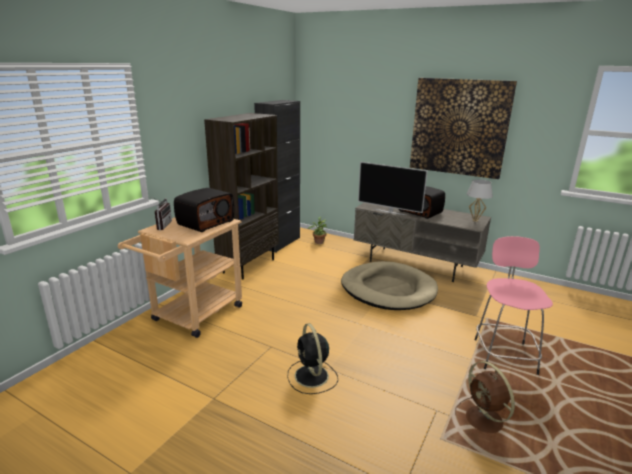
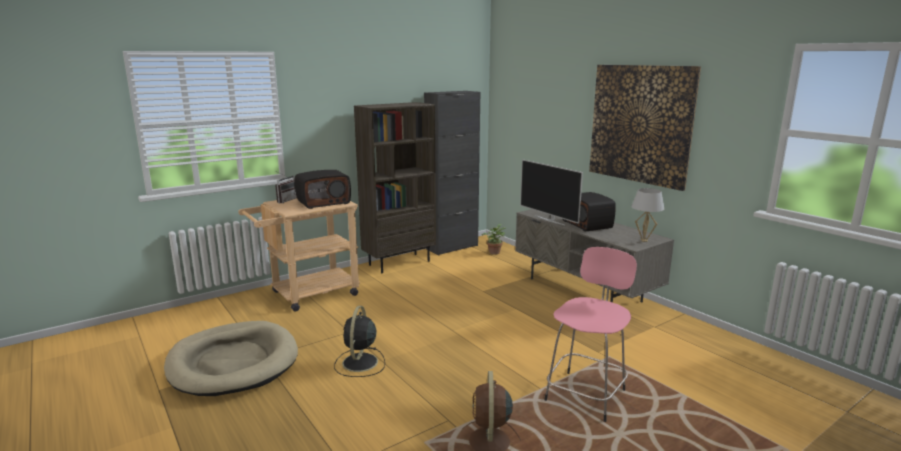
camera: 25 degrees right, 5 degrees down
beige dog bed [341,261,438,310] -> beige dog bed moved to [164,321,298,396]

